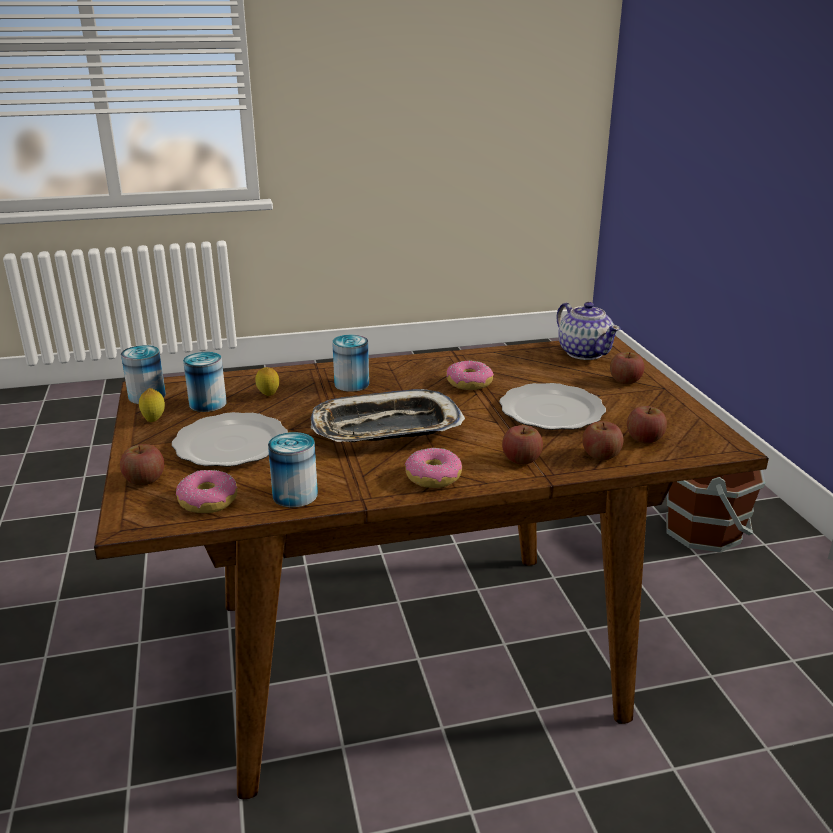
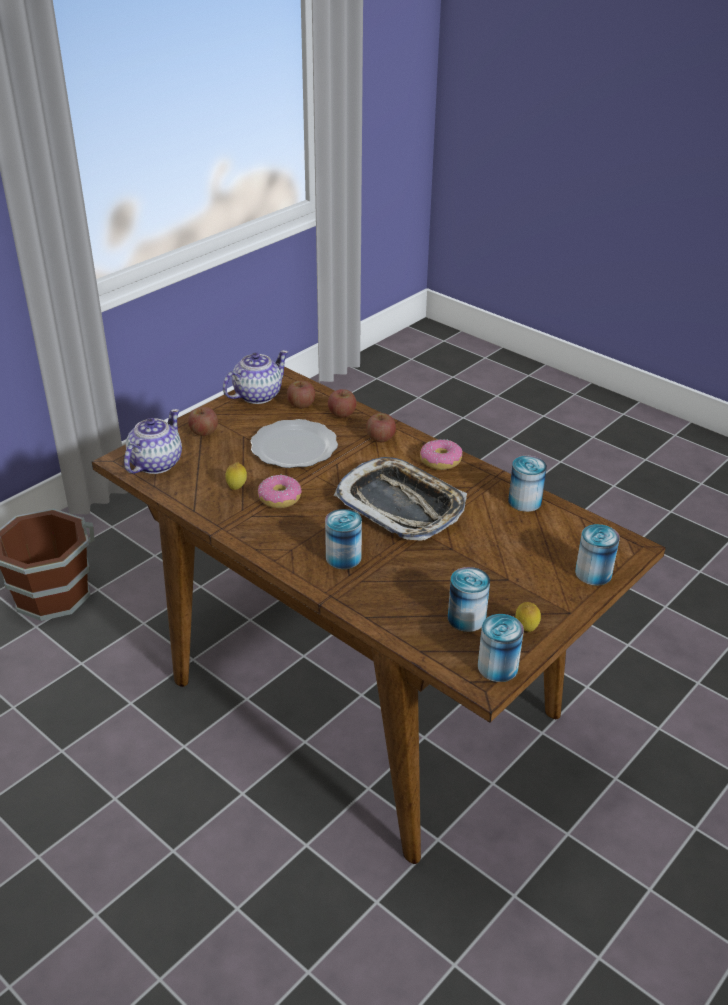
camera: 125 degrees left, 10 degrees up
apple [120,444,164,485] -> can [575,524,620,586]
plate [172,412,288,467] -> none
donut [176,470,237,513] -> none
lemon [255,367,279,396] -> lemon moved to [226,462,247,490]
none -> teapot [223,350,289,404]

